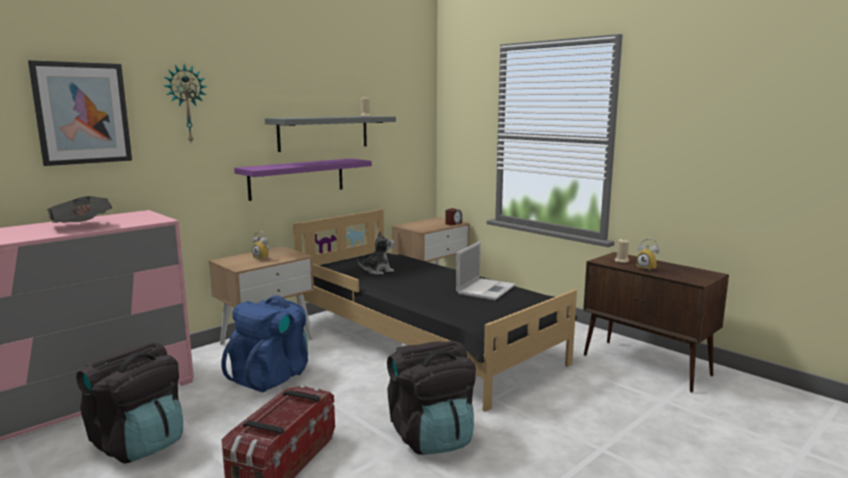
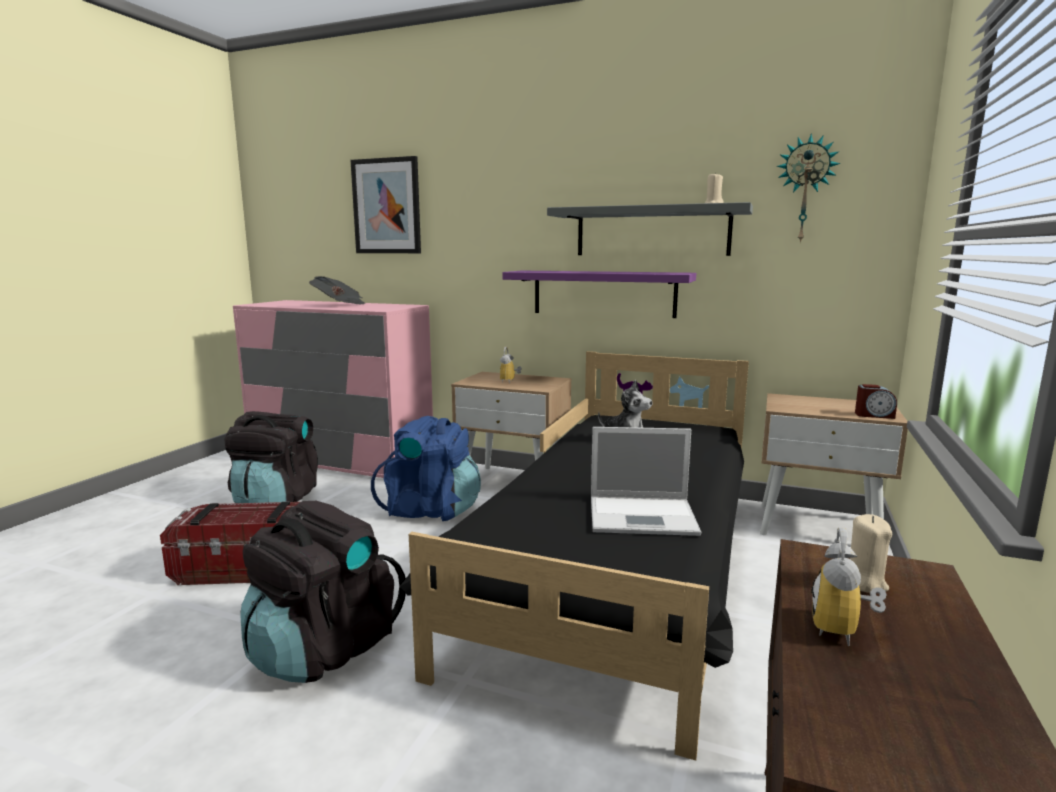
camera: 65 degrees right, 0 degrees up
wall clock [165,64,207,142] -> wall clock moved to [777,133,840,244]

